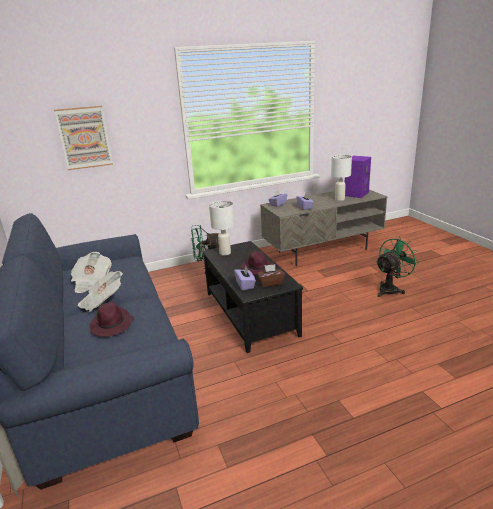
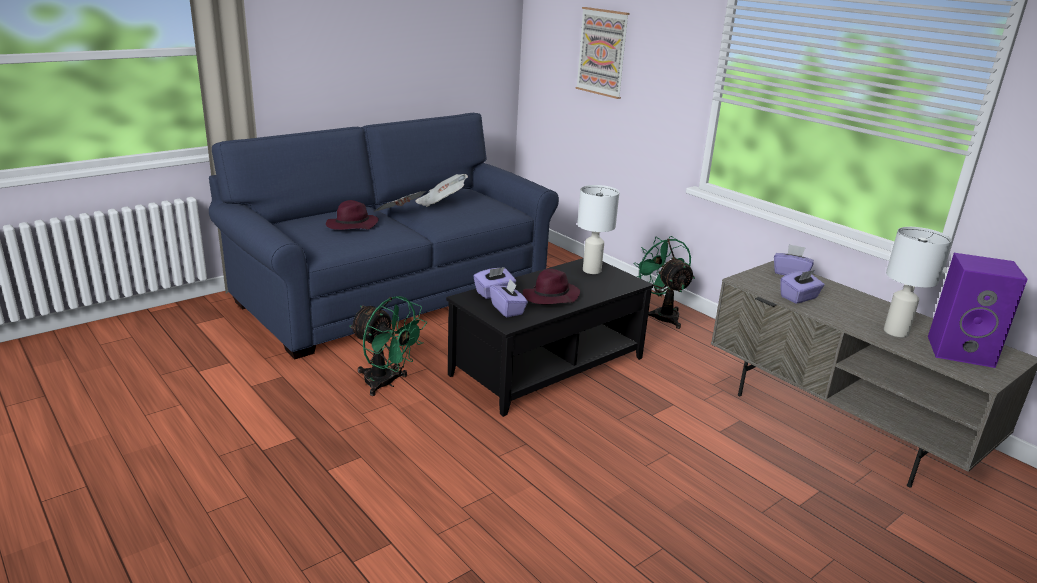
camera: 70 degrees right, 0 degrees up
brown tissue box [257,264,285,287] -> purple tissue box [490,279,528,317]
green fan [376,237,420,297] -> green fan moved to [349,296,427,396]

